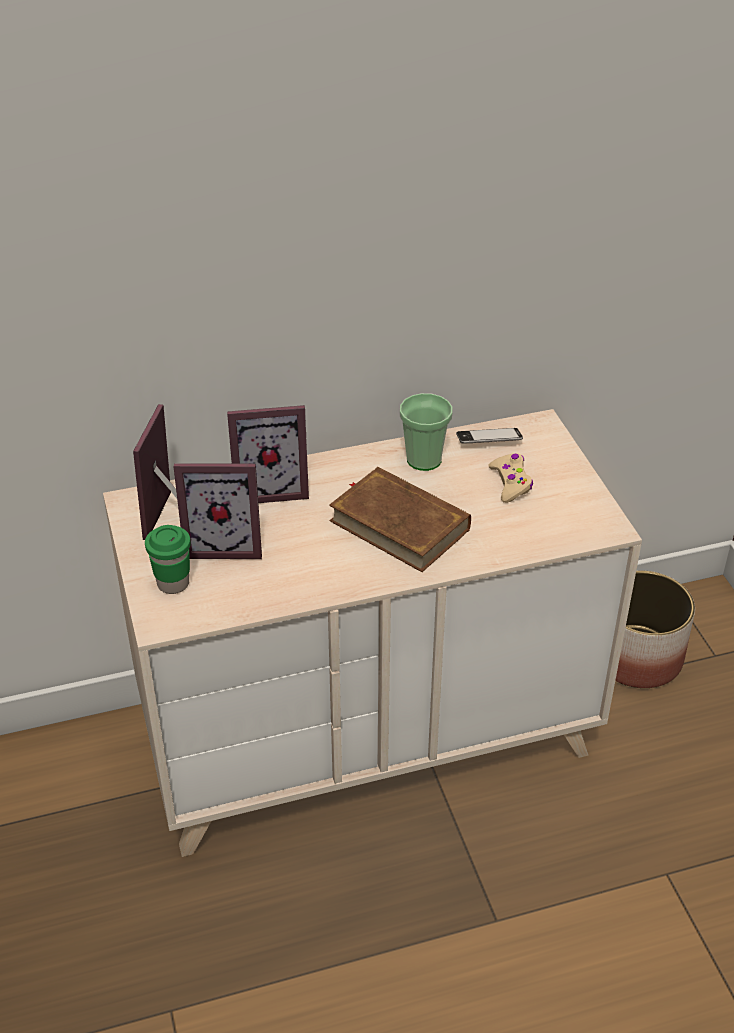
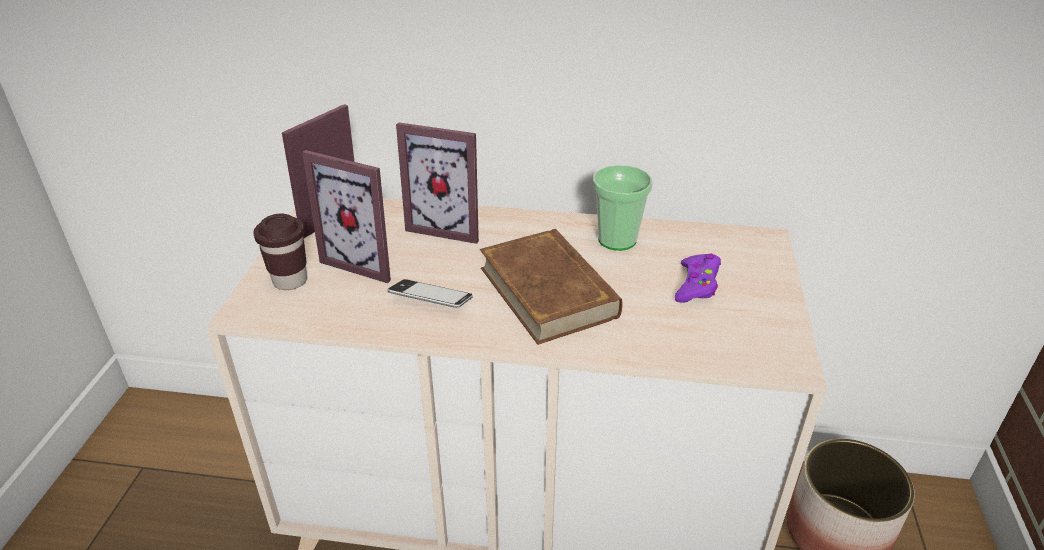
camera: 25 degrees right, 5 degrees down
green cup [145,525,191,594] -> brown cup [253,214,307,290]
phone [456,428,523,443] -> phone moved to [388,279,473,308]
beige game controller [489,453,533,503] -> purple game controller [675,254,721,303]

